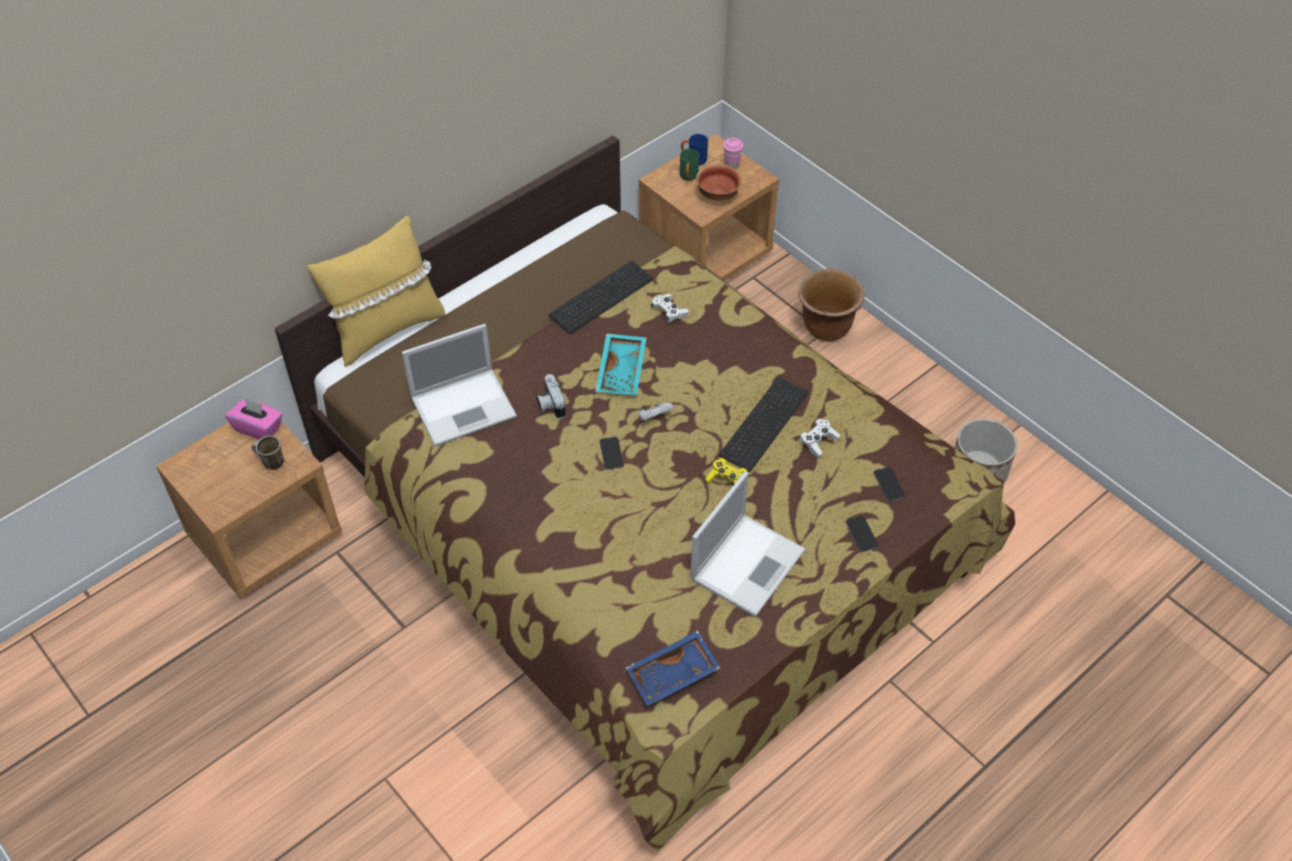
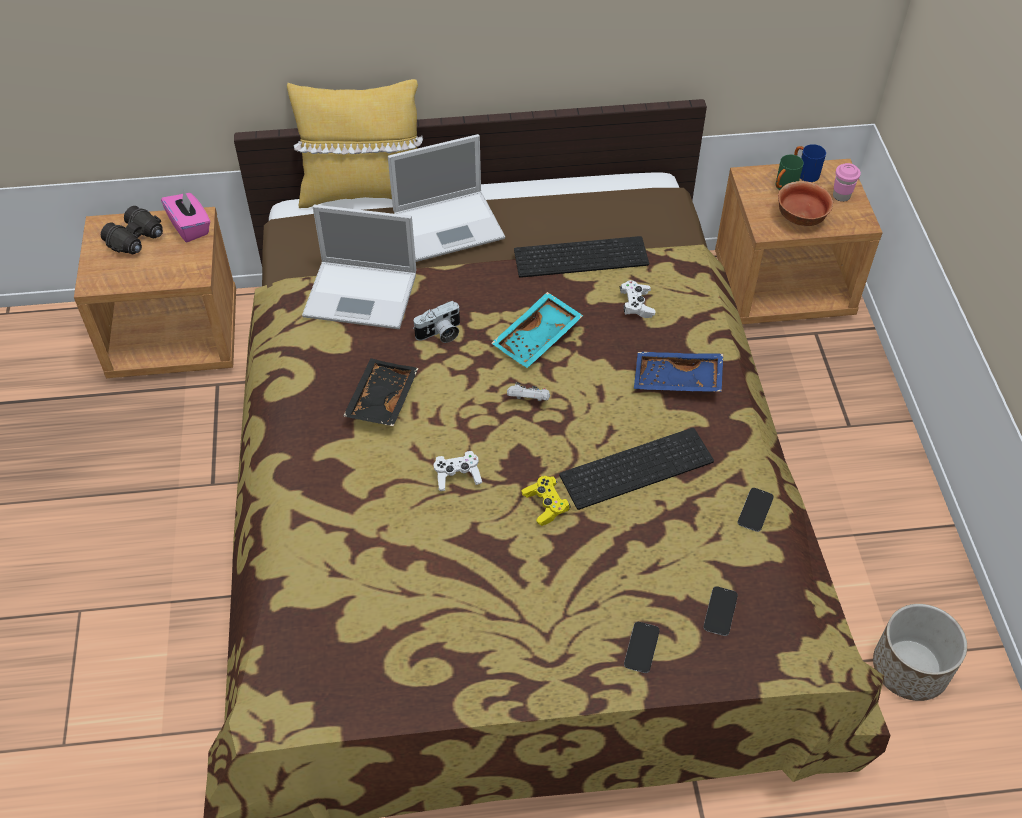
camera: 35 degrees right, 0 degrees up
mug [252,436,284,470] -> none
camera [536,374,566,419] -> camera turned 135 degrees counterclockwise [413,301,460,343]
phone [599,437,624,470] -> phone moved to [738,488,774,532]
blue tray [626,630,720,706] -> blue tray moved to [634,352,723,392]
laptop [690,472,805,617] -> laptop moved to [388,134,505,262]
brown planter [798,269,864,341] -> none
white game controller [799,419,840,457] -> white game controller moved to [433,451,482,491]
none -> black binoculars [101,206,163,254]
none -> black tray [343,358,418,426]

